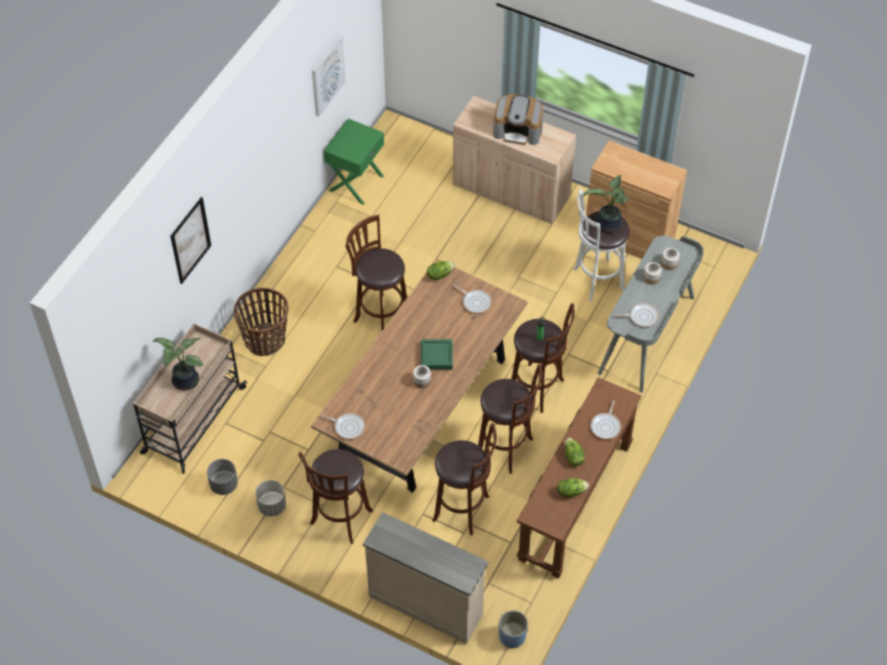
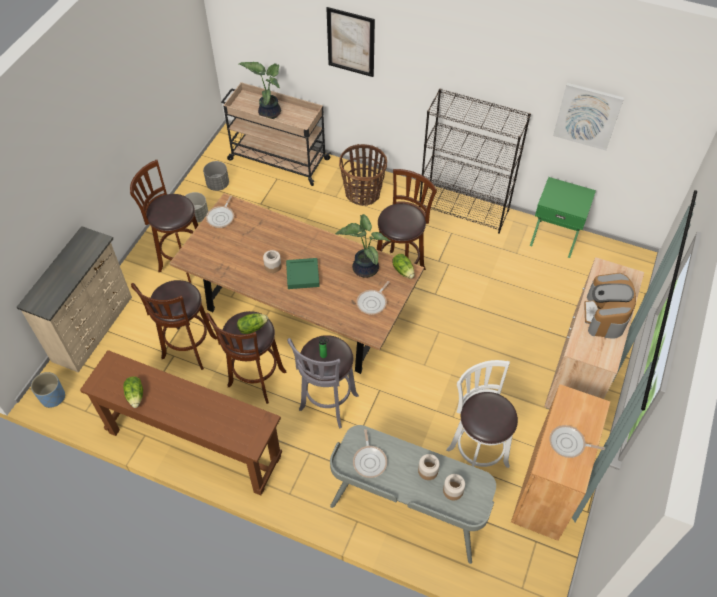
camera: 85 degrees right, 0 degrees up
brown stool [511,303,575,413] -> grey stool [287,335,359,429]
lettuce [564,438,585,466] -> lettuce moved to [237,313,268,334]
potted plant [583,175,629,233] -> potted plant moved to [336,214,390,278]
frying pan [590,400,621,439] -> frying pan moved to [550,425,605,458]
none -> black bookcase [419,89,531,234]

